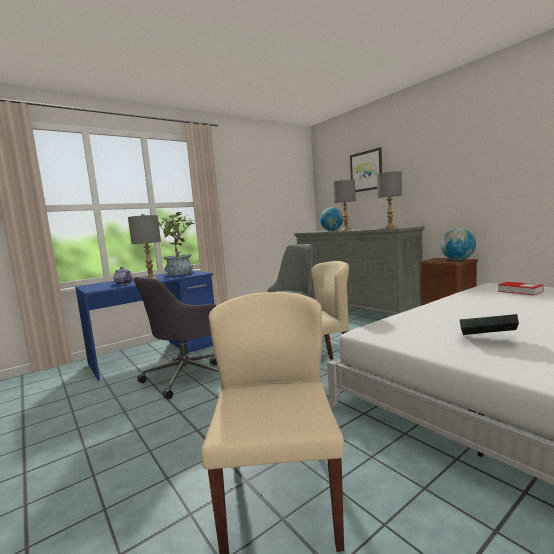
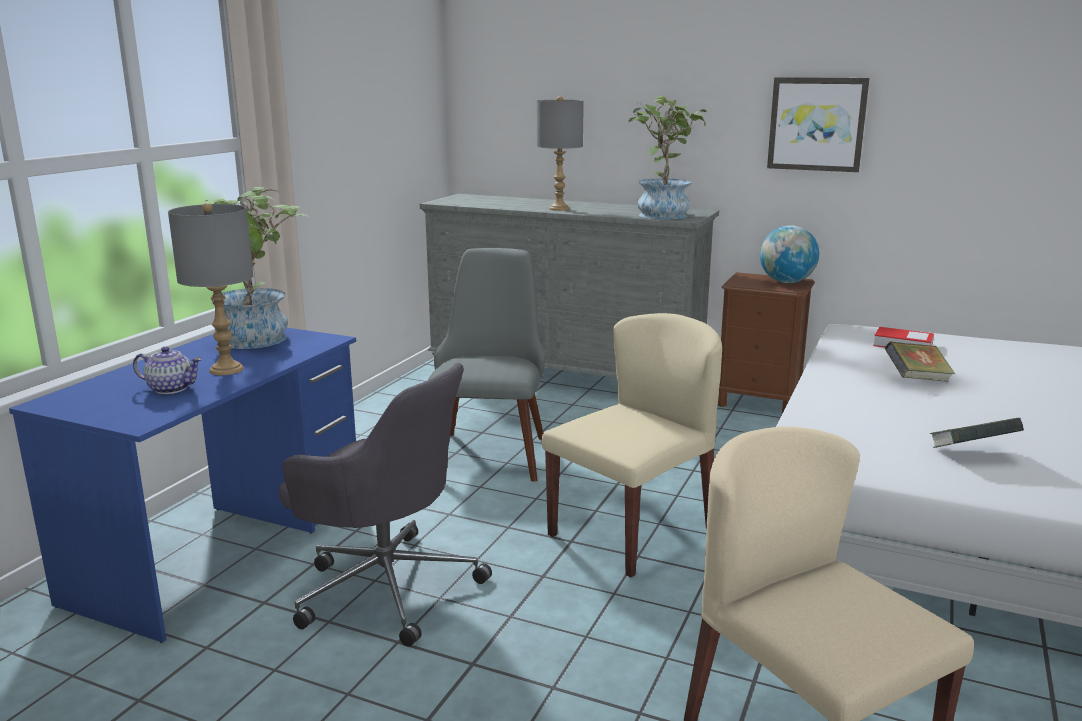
camera: 30 degrees left, 10 degrees up
grey office chair [134,277,219,399] -> grey office chair turned 75 degrees counterclockwise [279,363,492,647]
globe [320,207,343,231] -> none
picture [350,147,382,192] -> picture moved to [767,77,870,172]
grey table lamp [377,171,402,229] -> potted plant [629,96,706,220]
none -> book [885,342,955,382]

